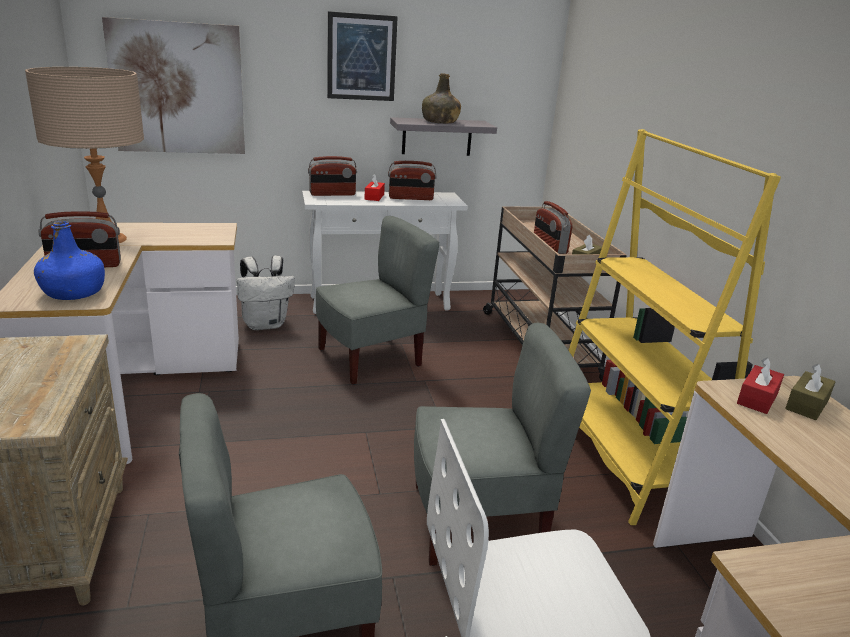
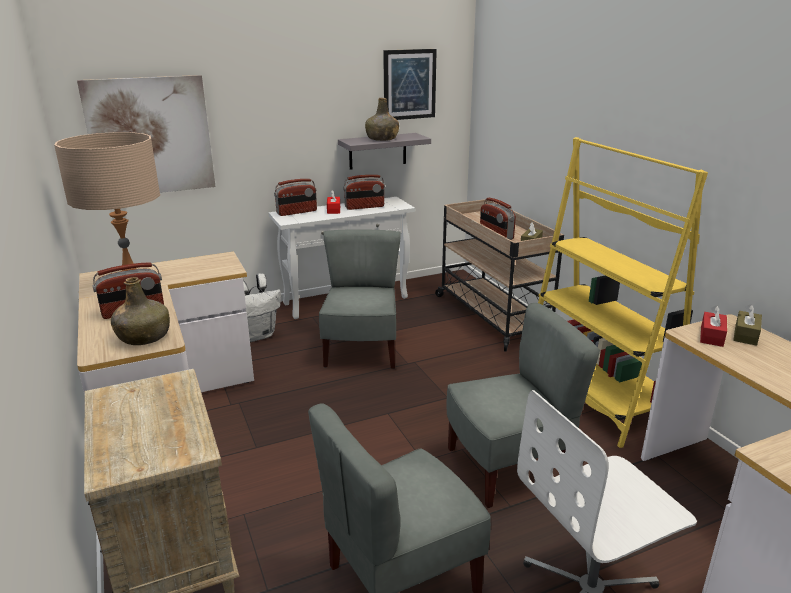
camera: 10 degrees left, 0 degrees up
blue bottle [34,221,105,300] -> green bottle [111,277,170,345]
grey chair [316,216,440,385] -> grey chair turned 45 degrees counterclockwise [319,229,401,369]
picture [327,11,398,101] -> picture moved to [383,49,437,120]

